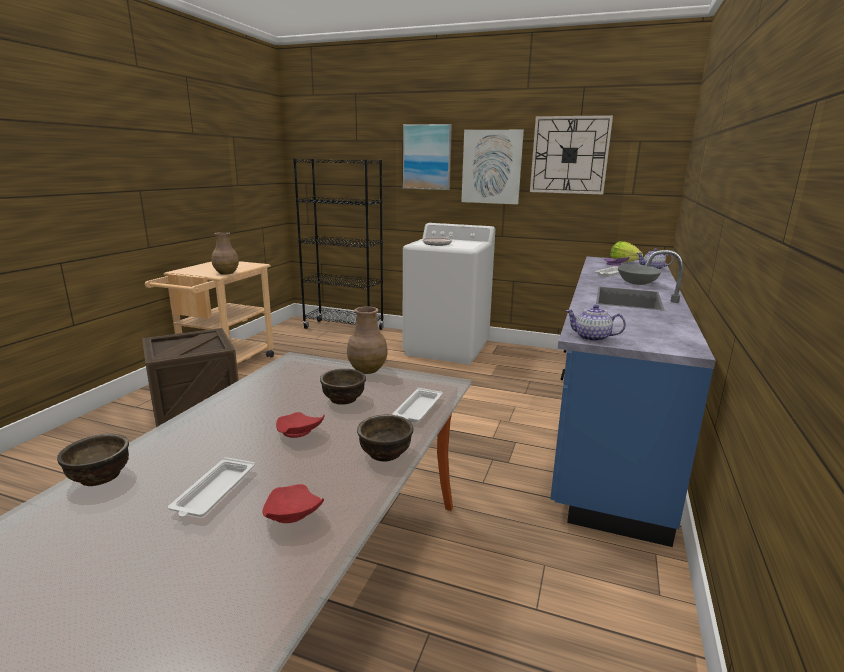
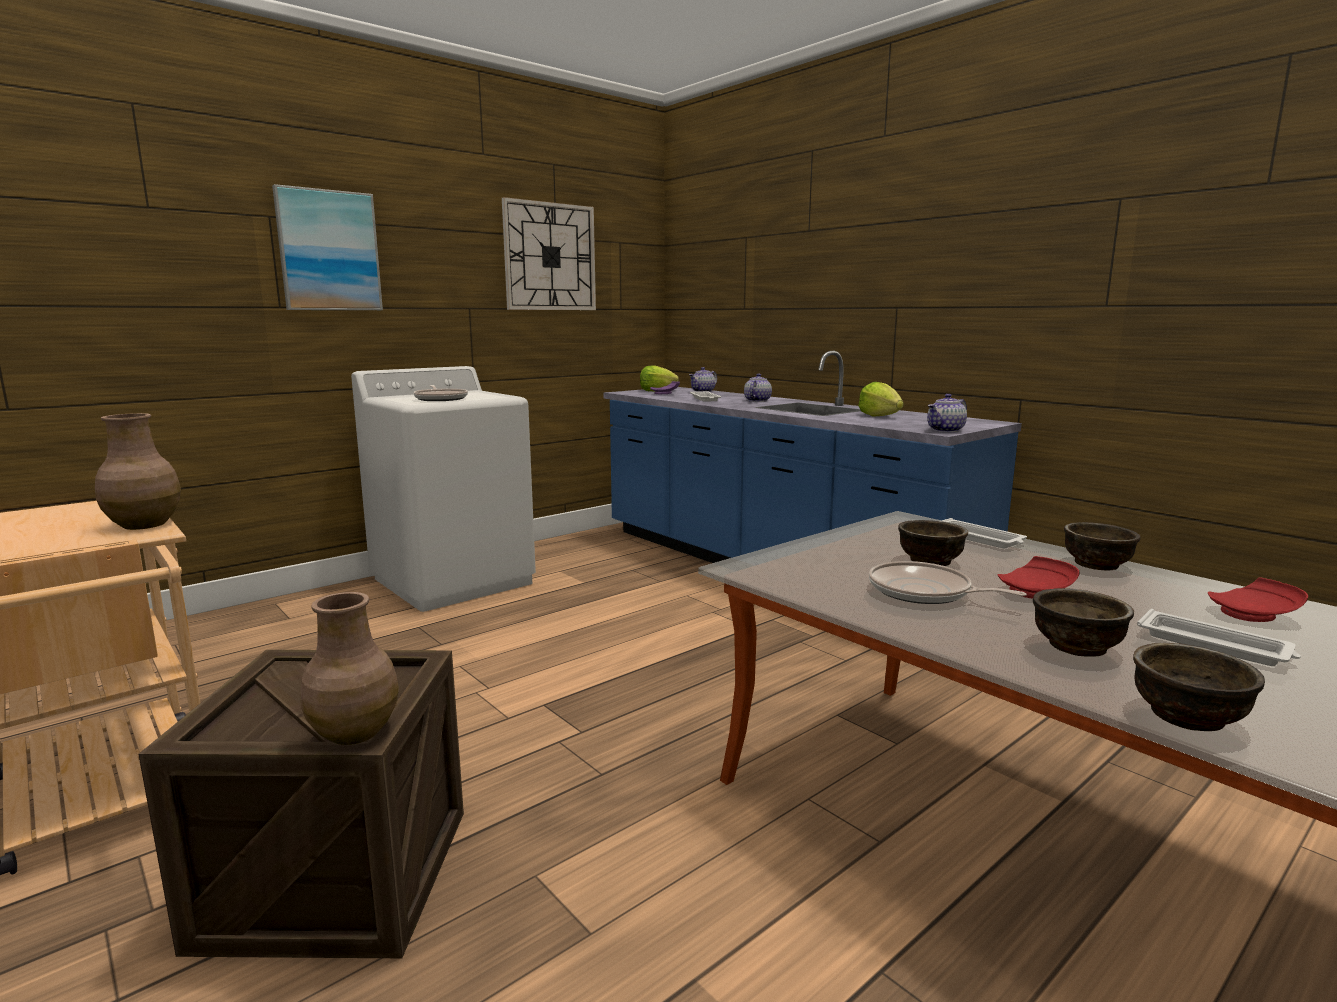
camera: 60 degrees left, 5 degrees down
black bookcase [293,158,384,330] -> none
brown vase [347,307,388,374] -> brown vase moved to [300,592,399,745]
picture [461,130,524,204] -> none
grey bowl [618,264,661,285] -> teapot [744,373,772,402]
none -> lettuce [858,382,904,417]
none -> frying pan [869,561,1027,604]
none -> brown bowl [1033,588,1134,657]

